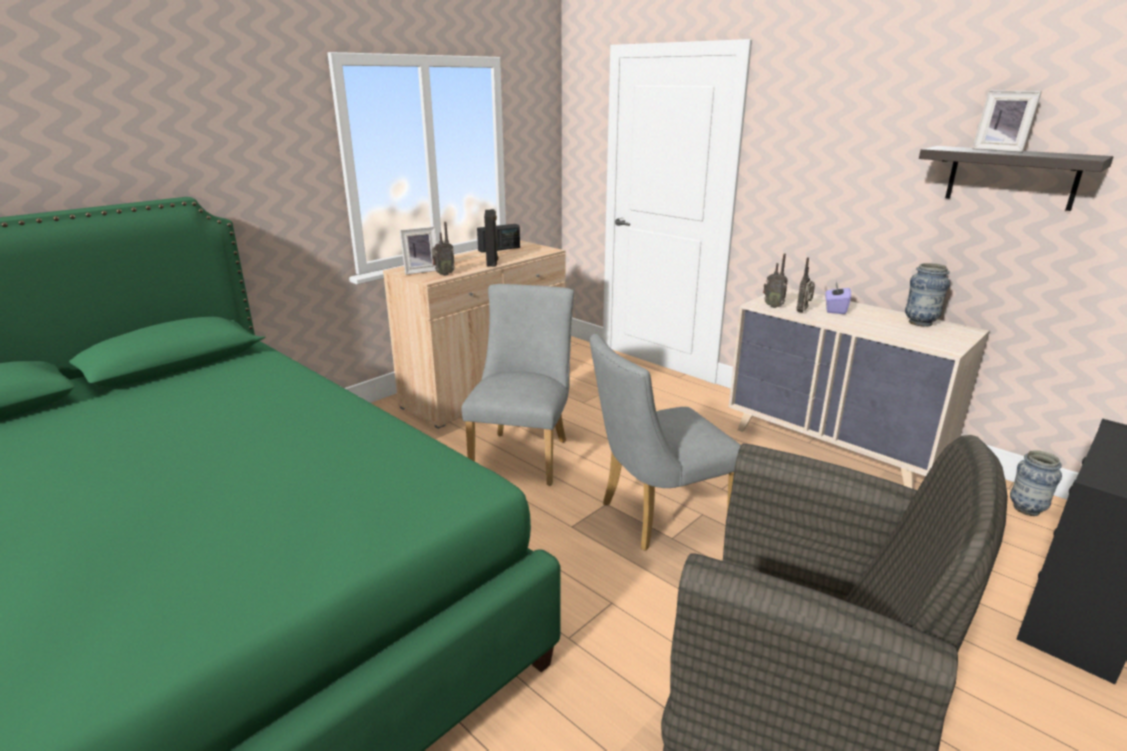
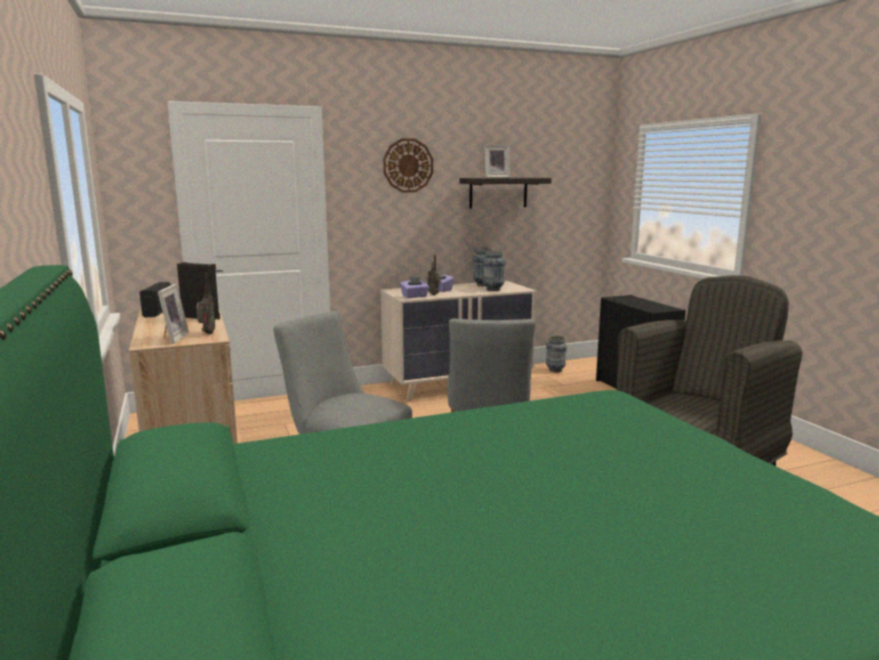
camera: 65 degrees left, 10 degrees down
radio [763,254,788,308] -> purple tissue box [400,277,429,298]
none -> wall clock [383,138,433,193]
none -> vase [483,251,505,291]

